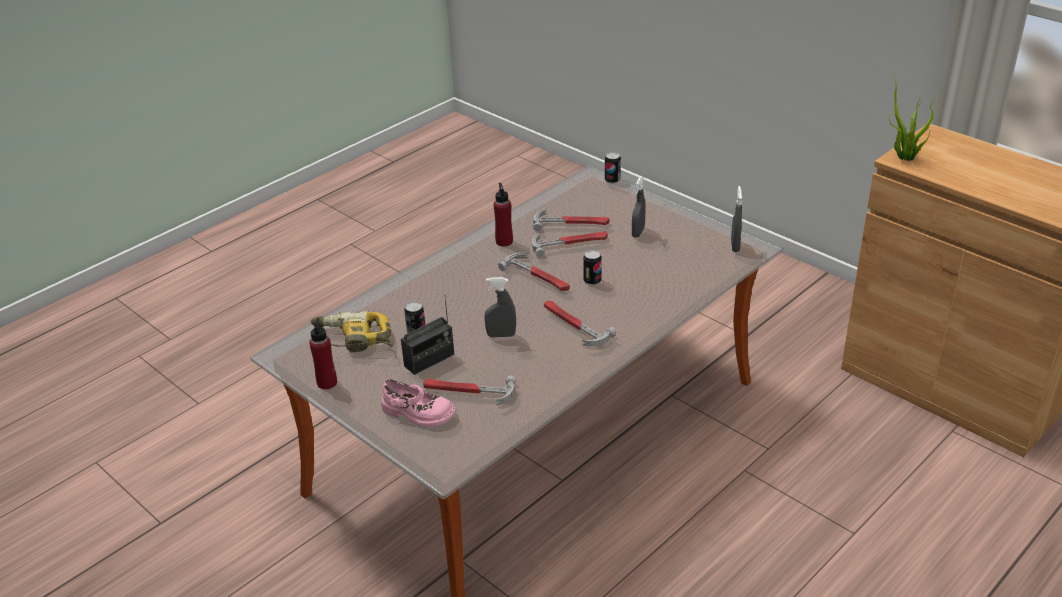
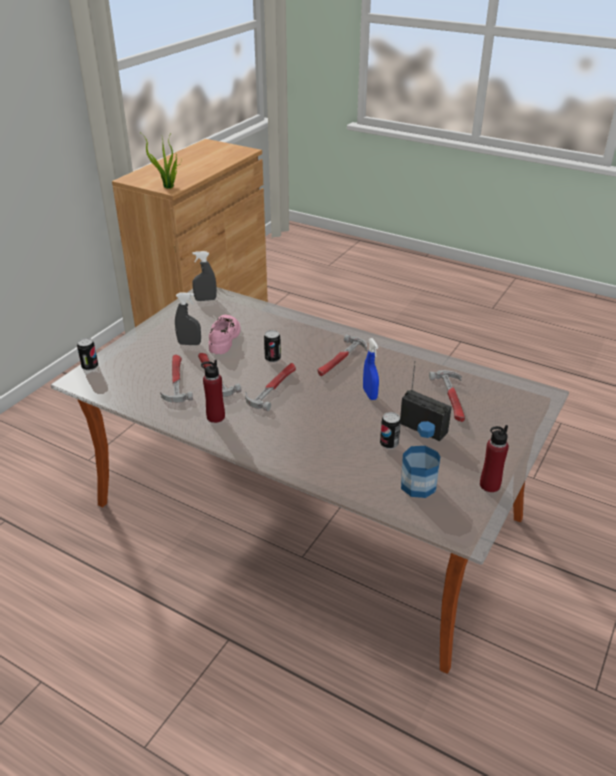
camera: 105 degrees left, 0 degrees up
power drill [310,311,393,353] -> bottle [401,421,441,498]
pink shoe [381,379,456,427] -> pink shoe moved to [209,315,241,354]
grey spray bottle [484,277,516,338] -> blue spray bottle [363,338,379,400]

